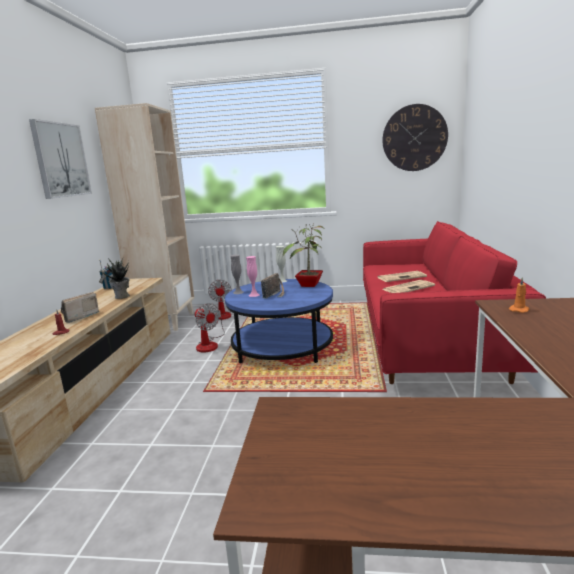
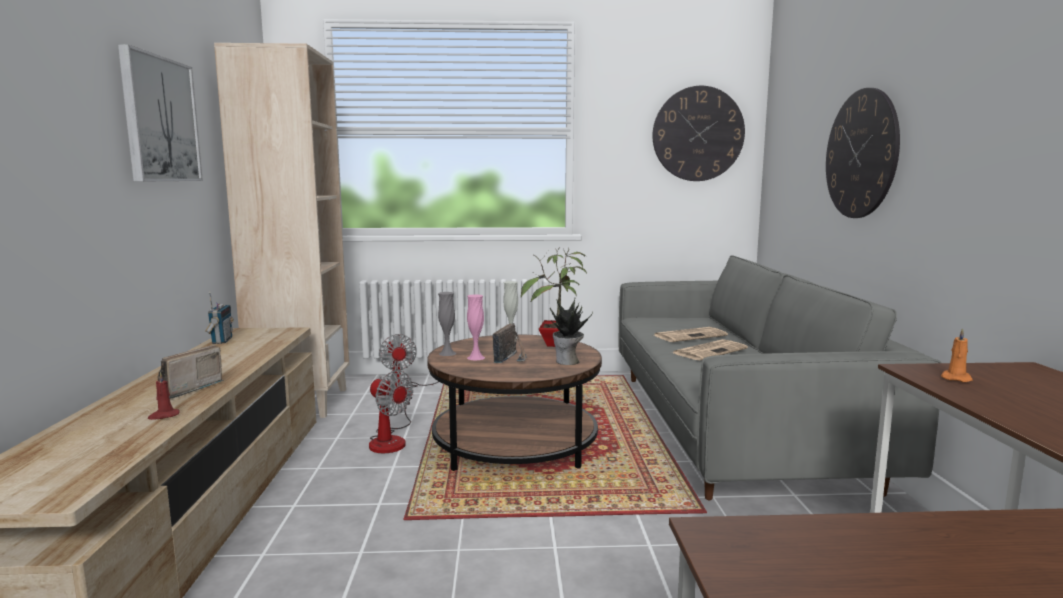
camera: 10 degrees left, 5 degrees down
potted plant [100,258,130,299] -> potted plant moved to [550,299,593,365]
blue coffee table [225,279,333,364] -> brown coffee table [427,334,602,471]
red sofa [363,221,546,384] -> grey sofa [619,255,942,500]
none -> wall clock [826,88,900,218]

